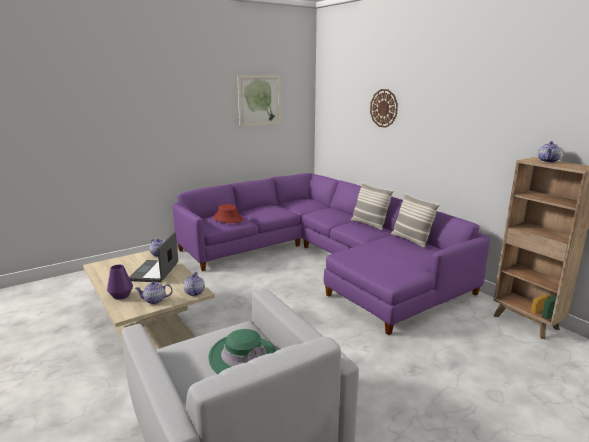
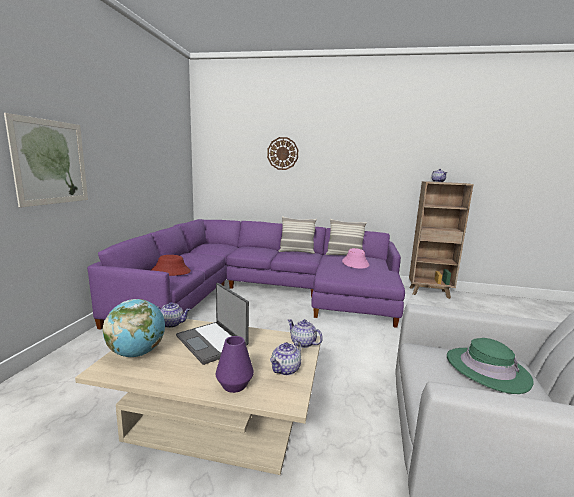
camera: 45 degrees left, 5 degrees down
picture [237,75,281,127] -> picture moved to [4,113,88,208]
none -> globe [103,299,165,357]
none -> pink hat [342,248,369,269]

